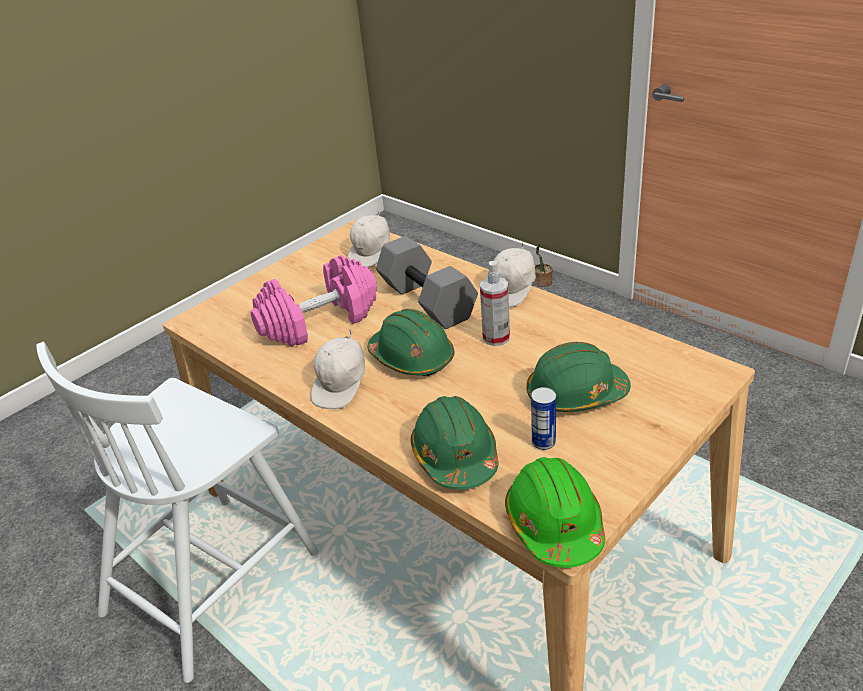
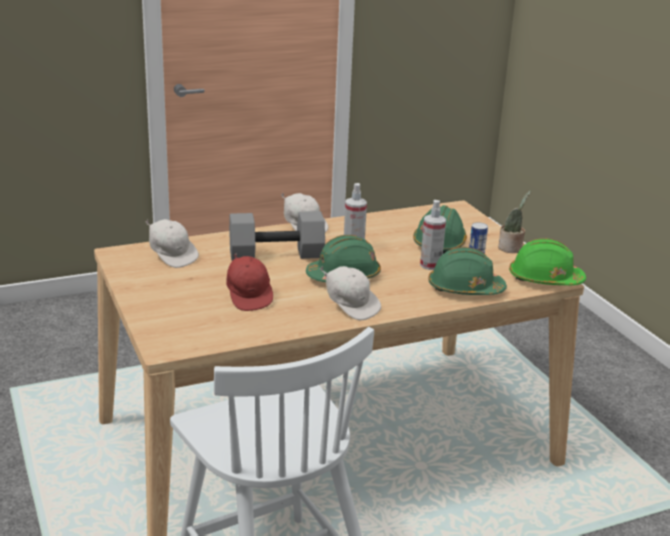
camera: 70 degrees left, 10 degrees down
pink dumbbell [251,255,377,347] -> red cap [226,253,273,311]
potted plant [534,243,553,287] -> potted plant moved to [498,191,531,253]
none -> spray bottle [420,200,446,270]

